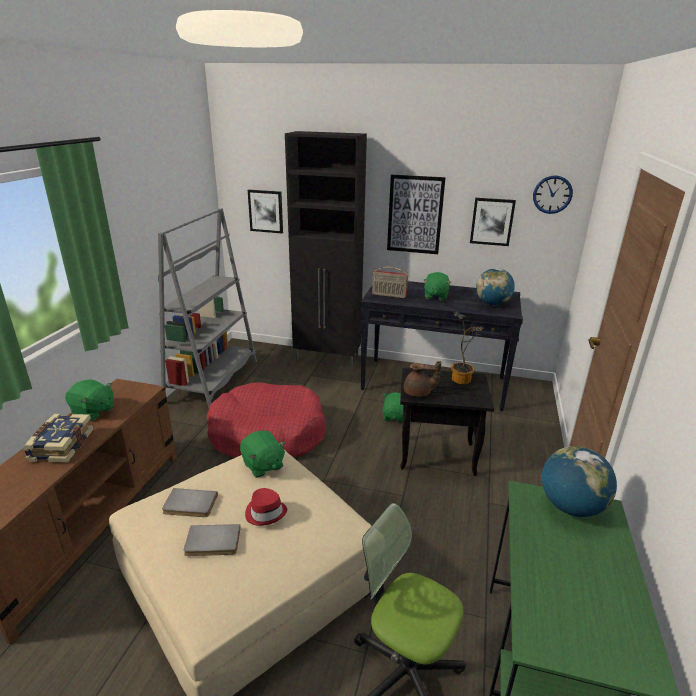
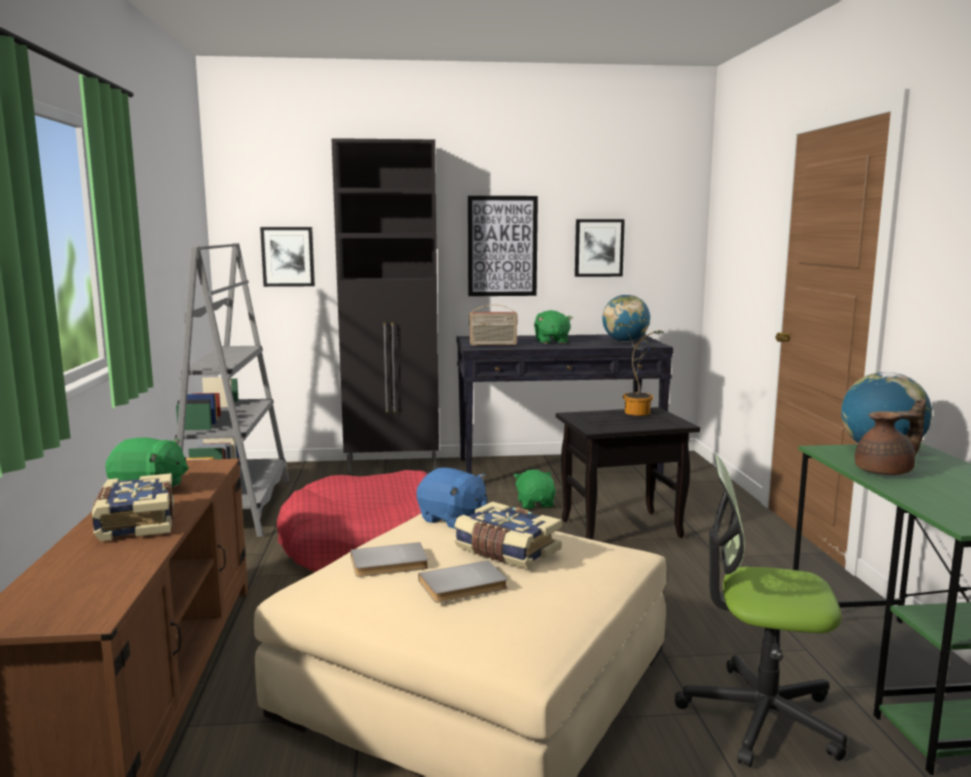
camera: 20 degrees left, 15 degrees down
green plush toy [240,431,286,478] -> blue plush toy [416,468,487,529]
red hat [245,488,287,526] -> book [454,502,562,569]
brown teapot [404,361,441,397] -> brown teapot moved to [855,398,926,475]
wall clock [533,175,573,214] -> none

